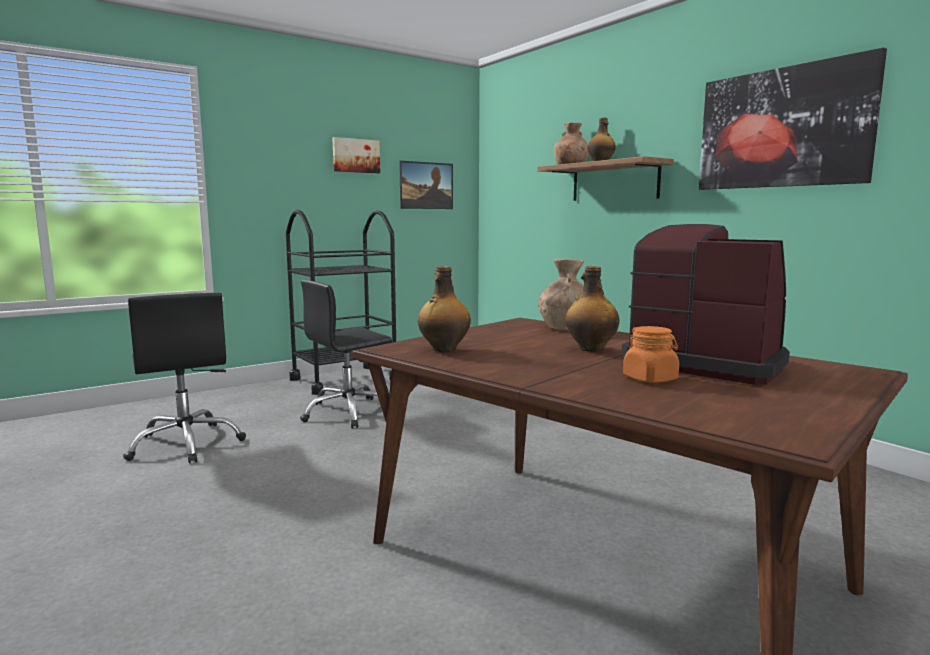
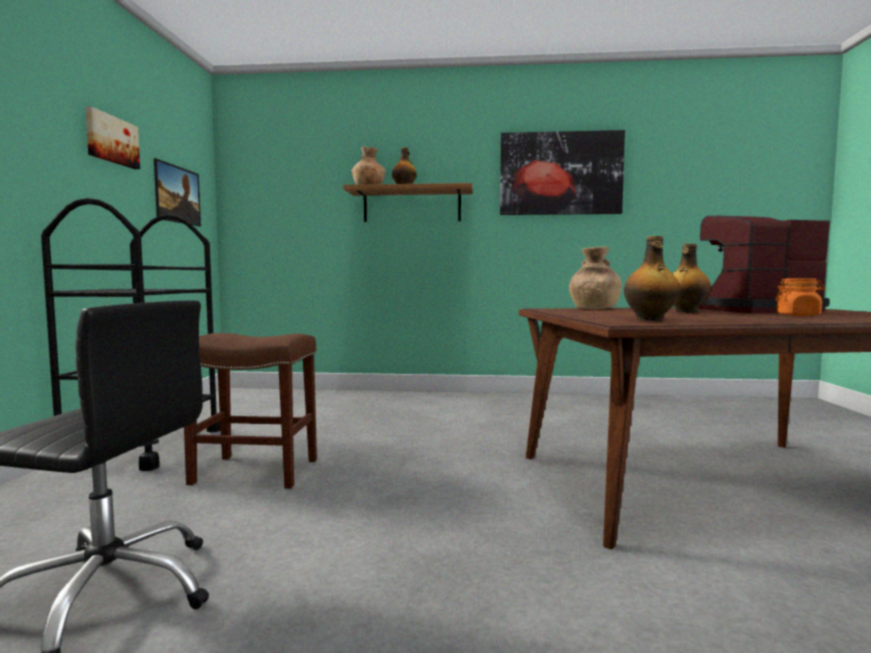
camera: 50 degrees left, 5 degrees down
black office chair [300,280,392,428] -> brown stool [184,333,317,489]

